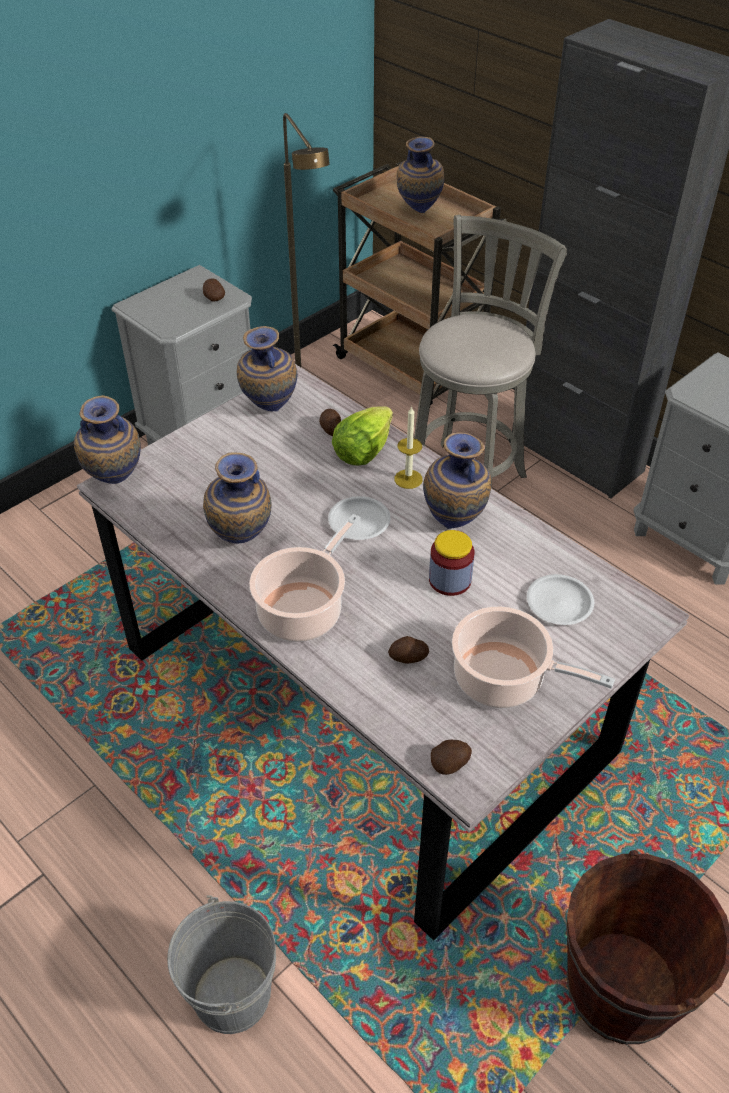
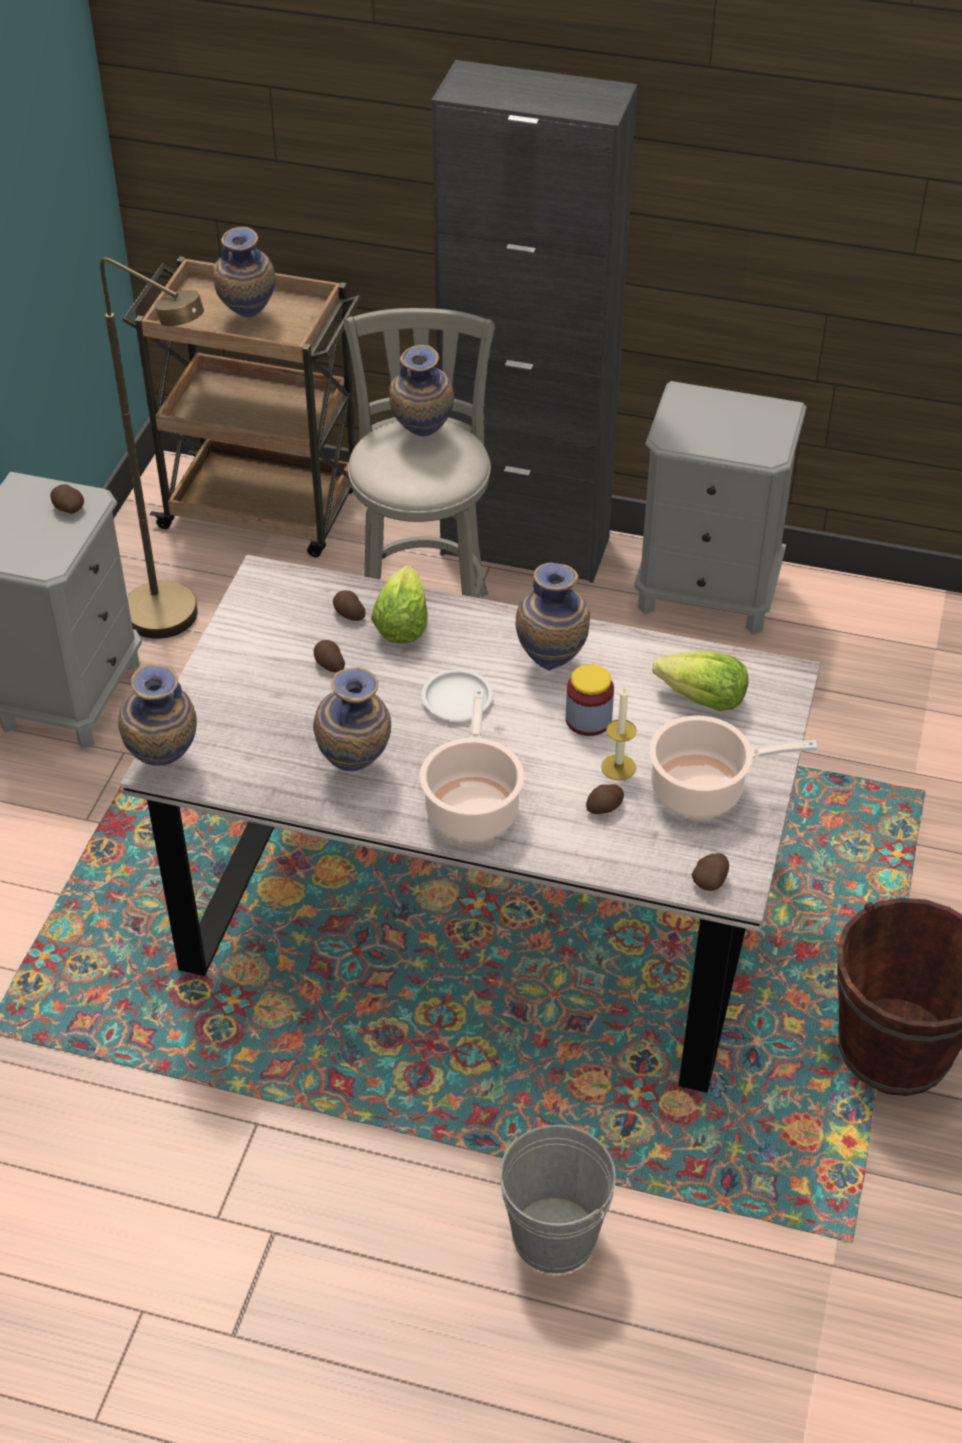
camera: 30 degrees left, 0 degrees up
vase [237,326,298,411] -> vase moved to [389,345,454,436]
candle [395,406,423,489] -> candle moved to [601,687,637,780]
white plate [527,574,594,625] -> lettuce [653,652,749,711]
none -> potato [314,640,345,672]

